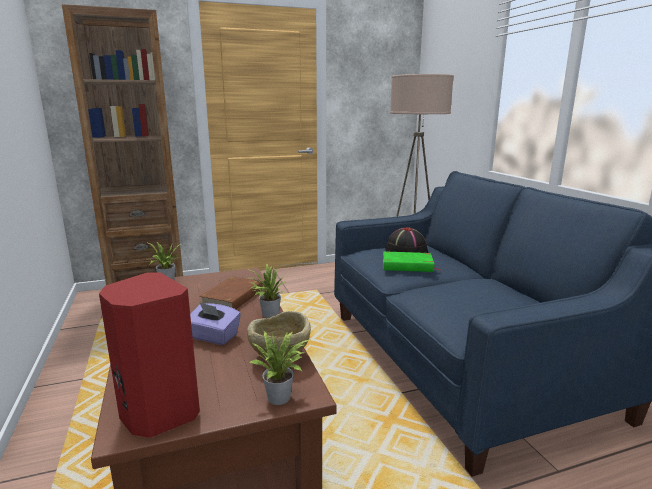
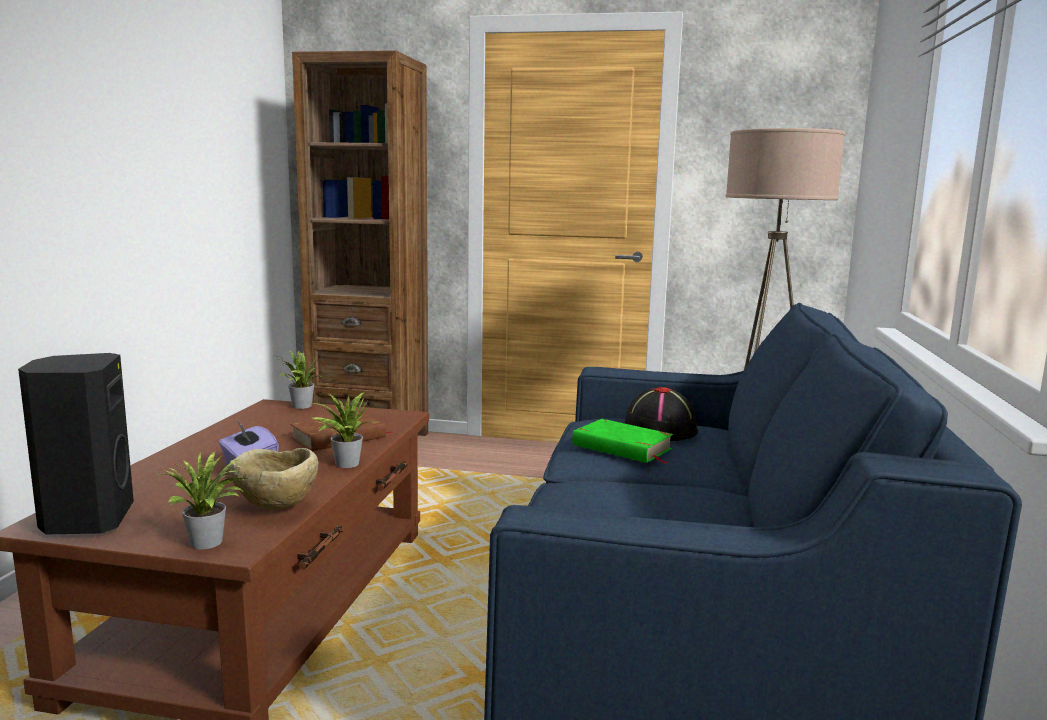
camera: 30 degrees right, 5 degrees down
red speaker [99,272,200,438] -> black speaker [18,353,134,534]

